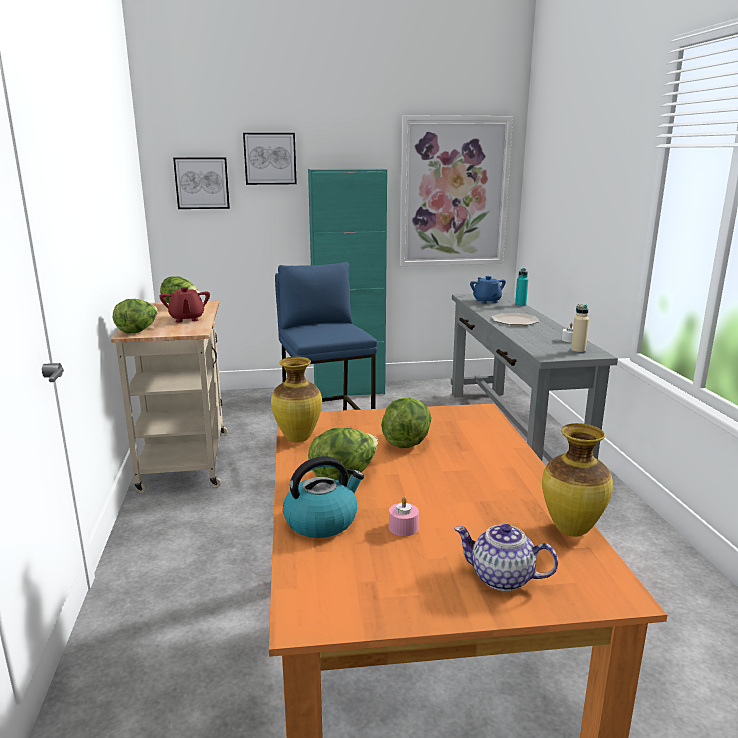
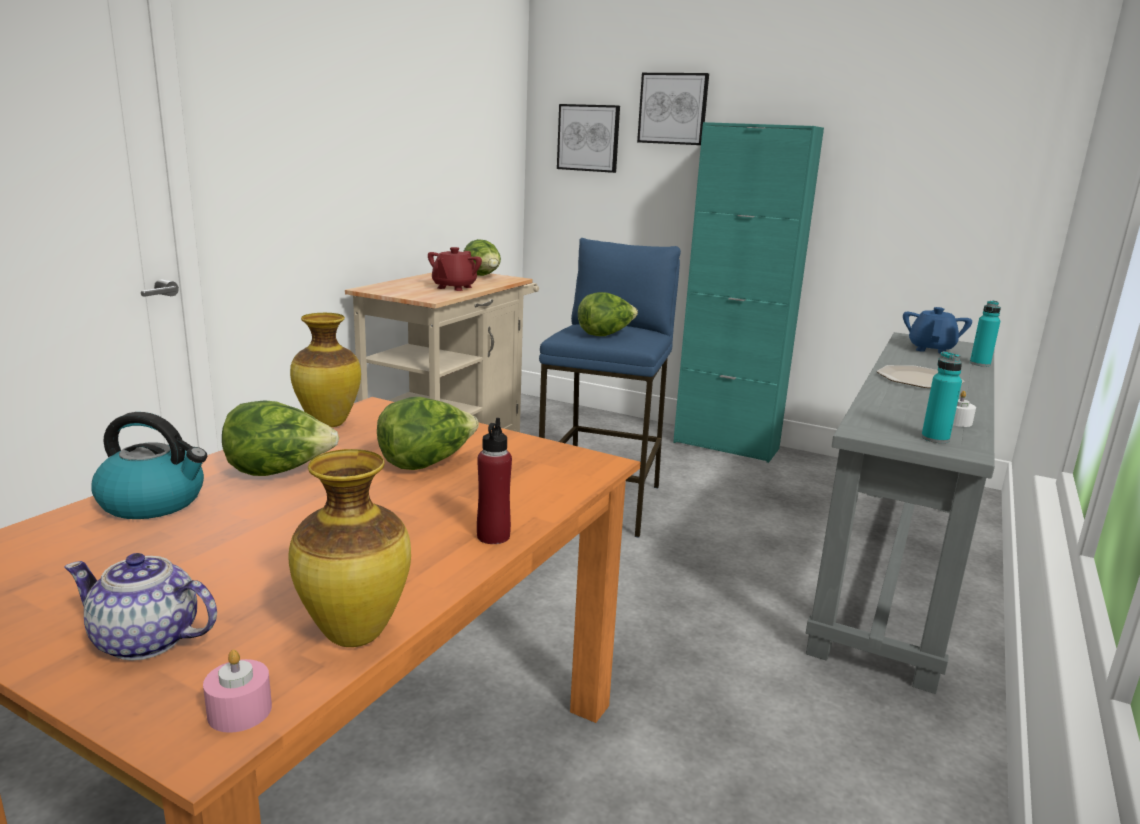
camera: 35 degrees right, 0 degrees up
lettuce [113,299,158,333] -> lettuce moved to [578,292,638,336]
pink candle [389,496,419,536] -> pink candle moved to [203,649,272,733]
picture [400,115,513,266] -> none
teapot [454,524,558,591] -> teapot turned 45 degrees counterclockwise [64,553,217,661]
beige bottle [571,304,589,354] -> turquoise bottle [921,351,962,443]
none -> red bottle [477,418,512,544]

